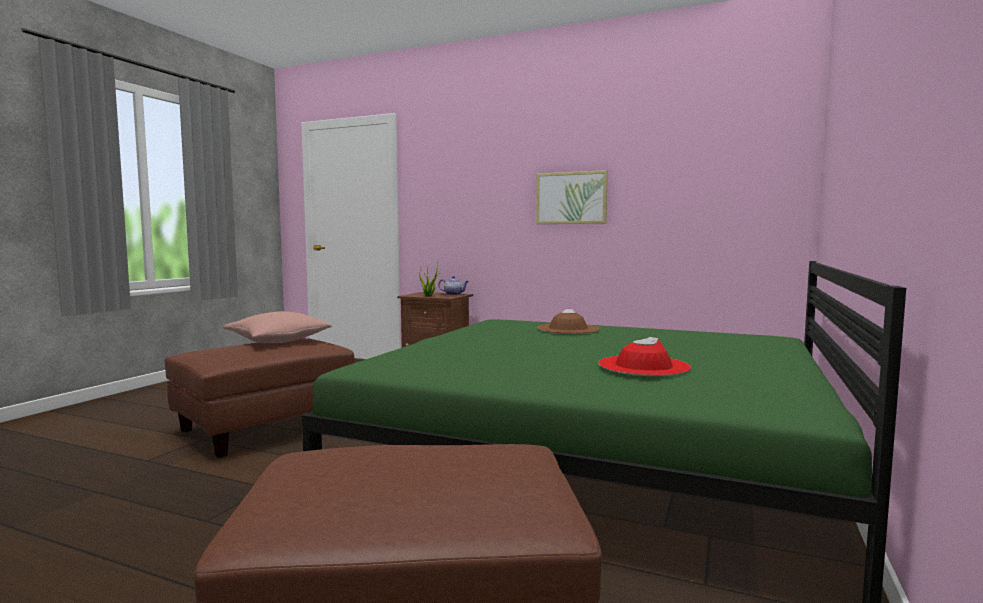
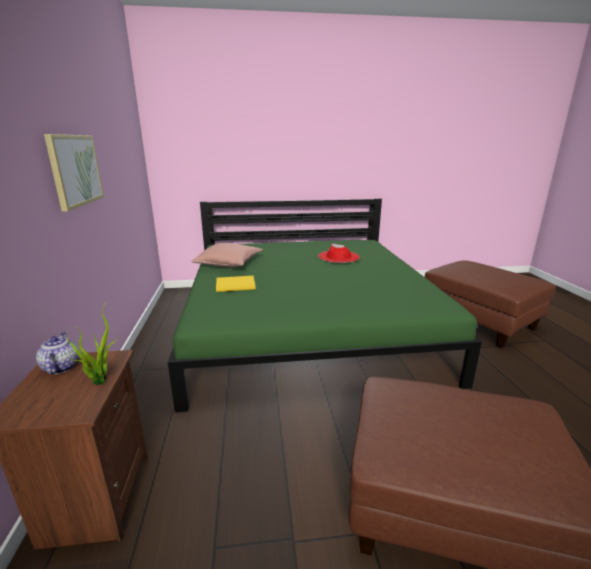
camera: 120 degrees left, 15 degrees up
pink pillow [223,311,332,343] -> pink pillow moved to [191,243,263,267]
brown hat [537,309,600,334] -> yellow book [216,276,256,292]

